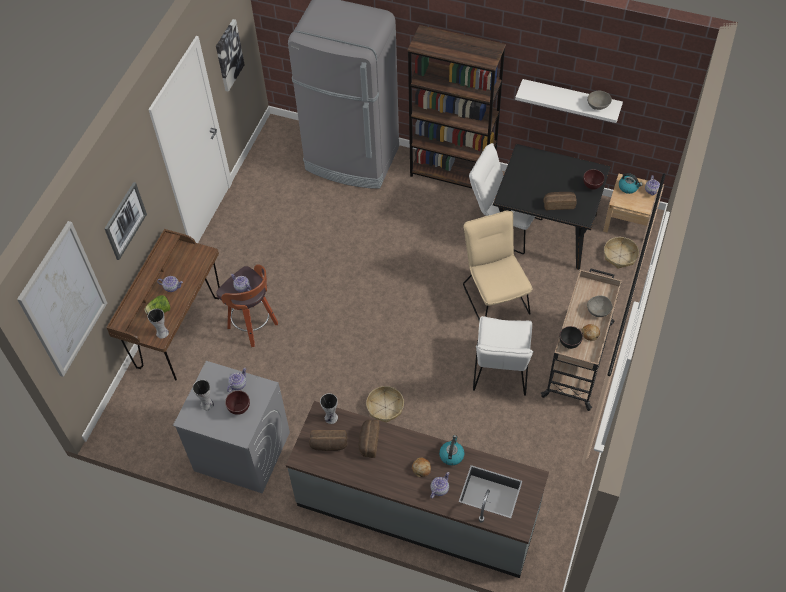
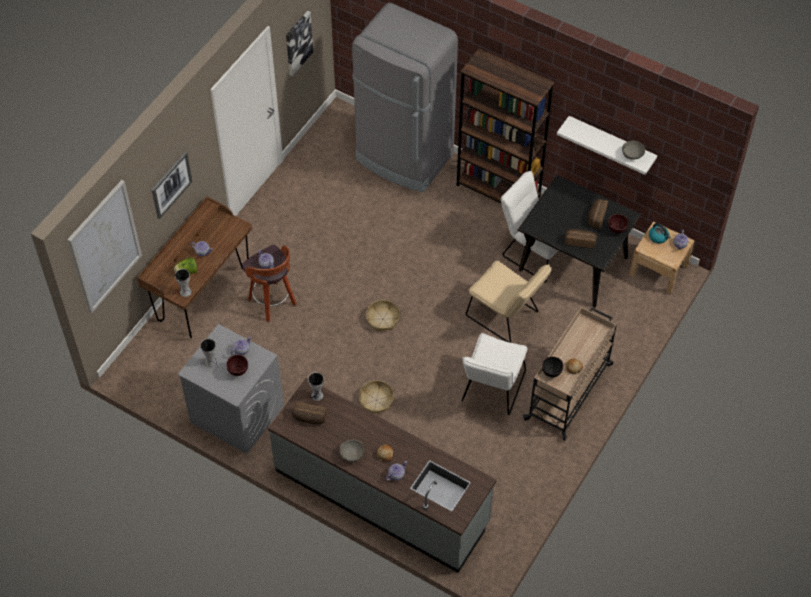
camera: 10 degrees right, 0 degrees up
bread [358,420,380,458] -> bread moved to [588,199,608,229]
kettle [439,435,464,466] -> none
beige chair [463,211,532,321] -> beige chair turned 135 degrees clockwise [466,261,551,343]
grey bowl [587,296,612,317] -> grey bowl moved to [339,440,365,462]
basket [604,237,639,269] -> basket moved to [366,300,400,331]

